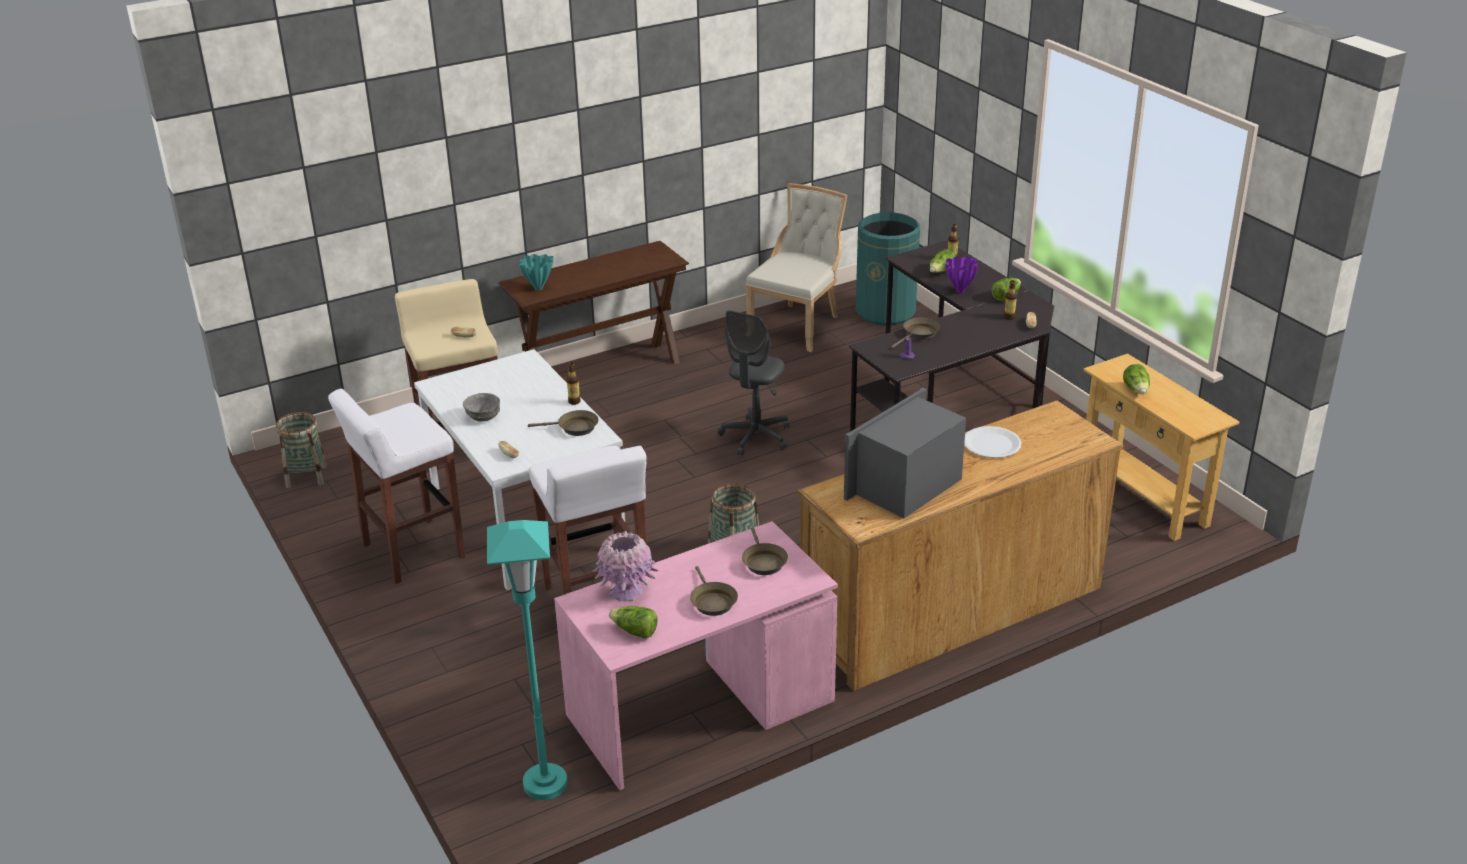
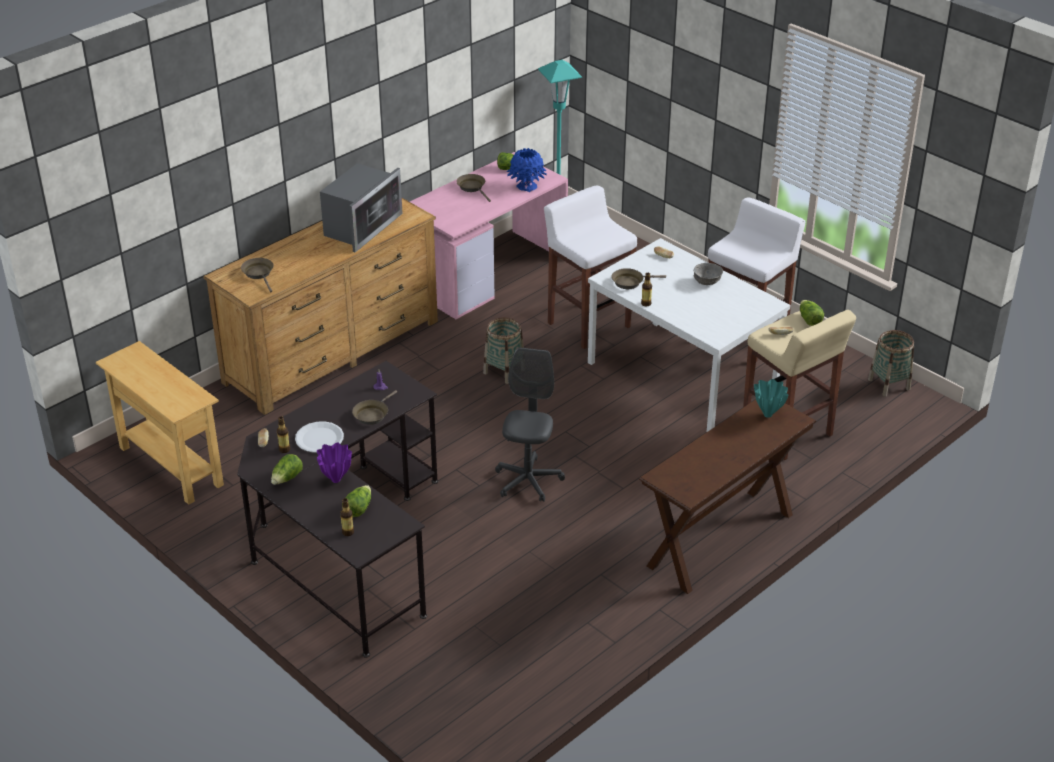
camera: 165 degrees right, 5 degrees up
pink vase [593,531,659,602] -> blue vase [507,148,547,192]
brown frying pan [742,528,788,575] -> brown frying pan moved to [241,258,274,292]
beige chair [746,183,847,352] -> none
green trash can [856,212,920,325] -> none
white plate [964,426,1021,458] -> white plate moved to [295,421,344,453]
lettuce [1123,364,1150,394] -> lettuce moved to [800,300,824,326]

